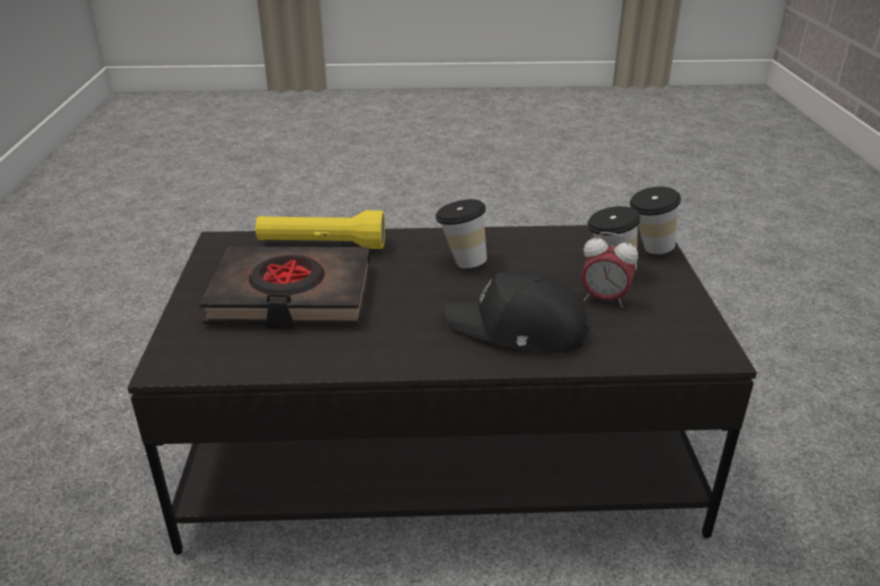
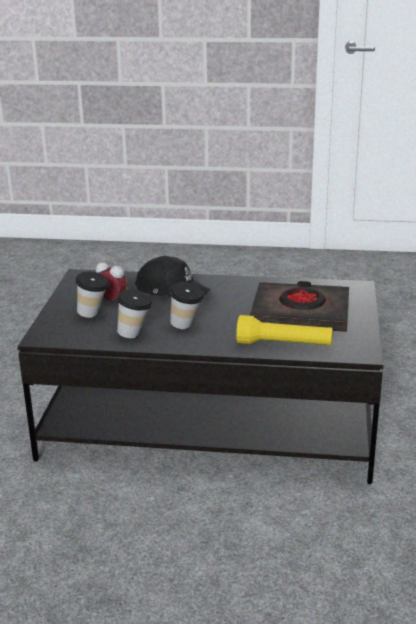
camera: 170 degrees left, 5 degrees down
cup [630,187,681,254] -> cup moved to [117,290,152,338]

